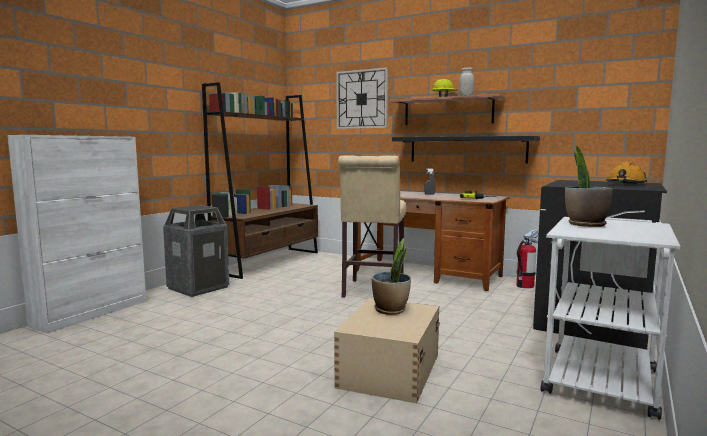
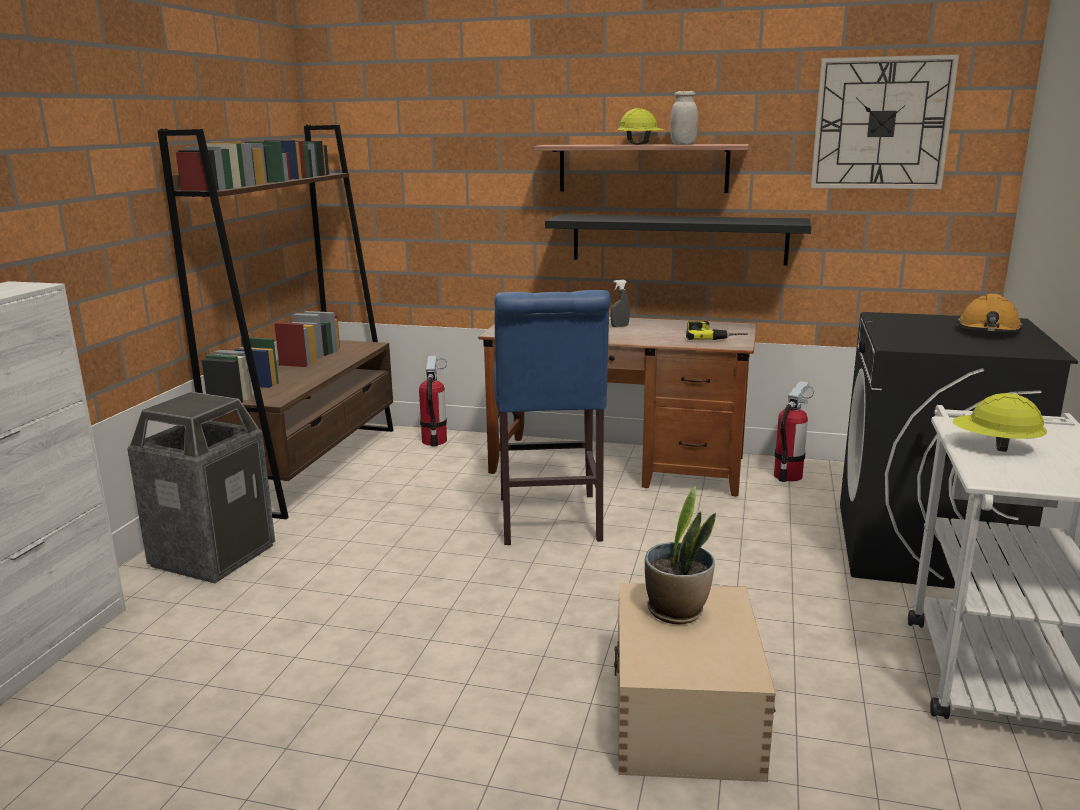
camera: 15 degrees left, 10 degrees up
wall clock [336,67,388,129] -> wall clock moved to [811,54,959,189]
beige stool [338,155,406,298] -> blue stool [493,290,611,545]
potted plant [565,146,613,227] -> yellow hard hat [953,393,1047,452]
none -> fire extinguisher [419,356,447,447]

